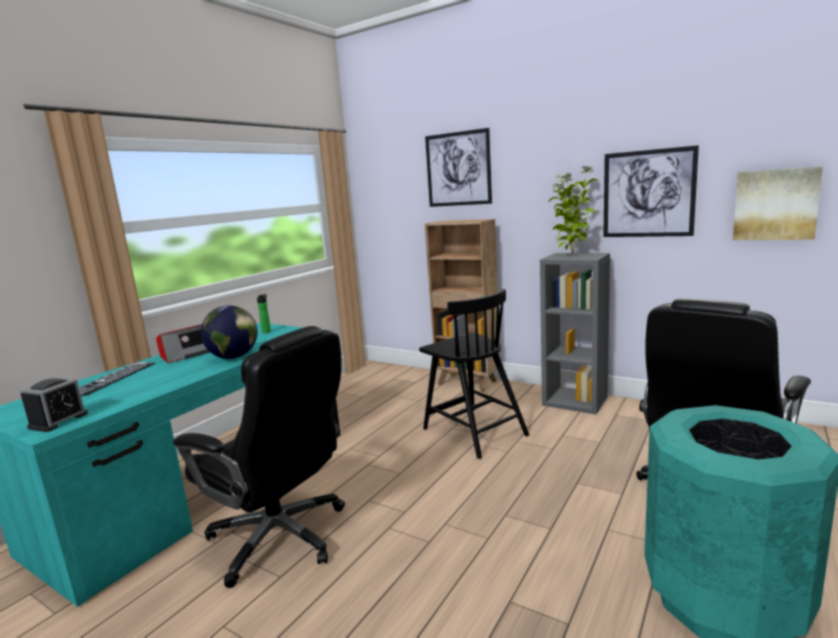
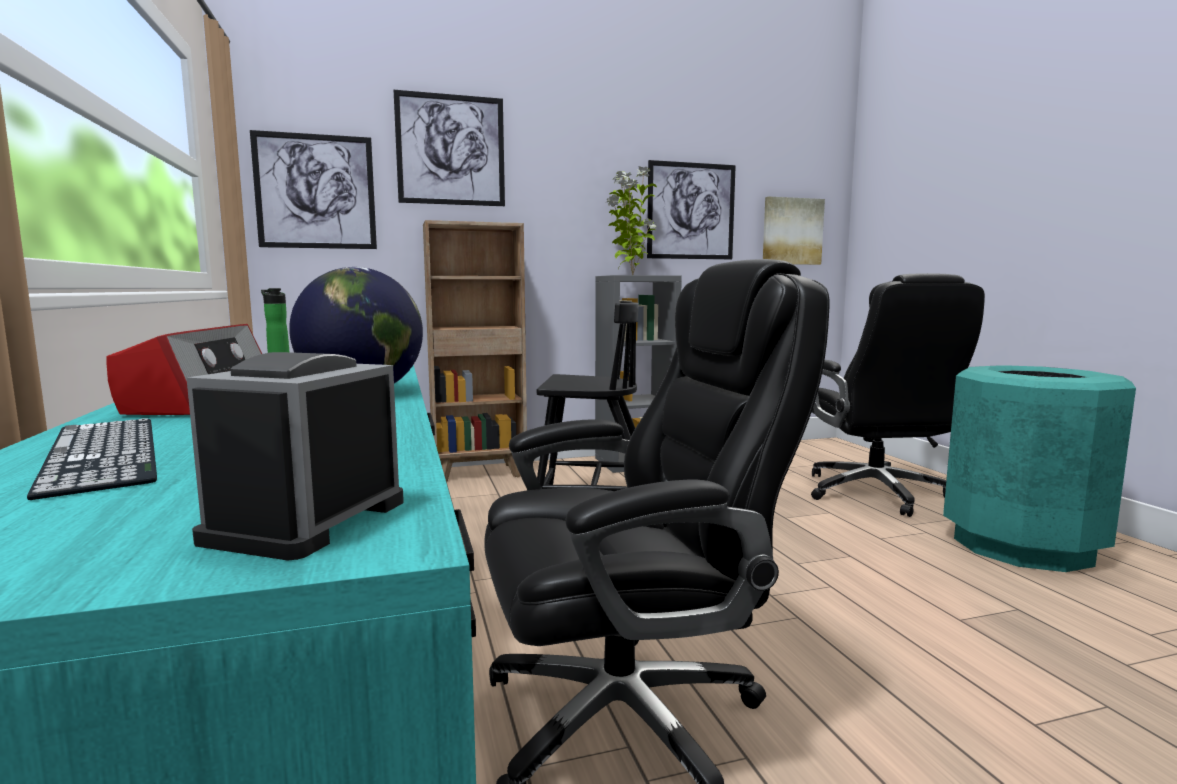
camera: 50 degrees left, 5 degrees down
alarm clock [21,378,88,432] -> alarm clock turned 135 degrees counterclockwise [186,352,404,560]
none -> picture [250,130,377,249]

